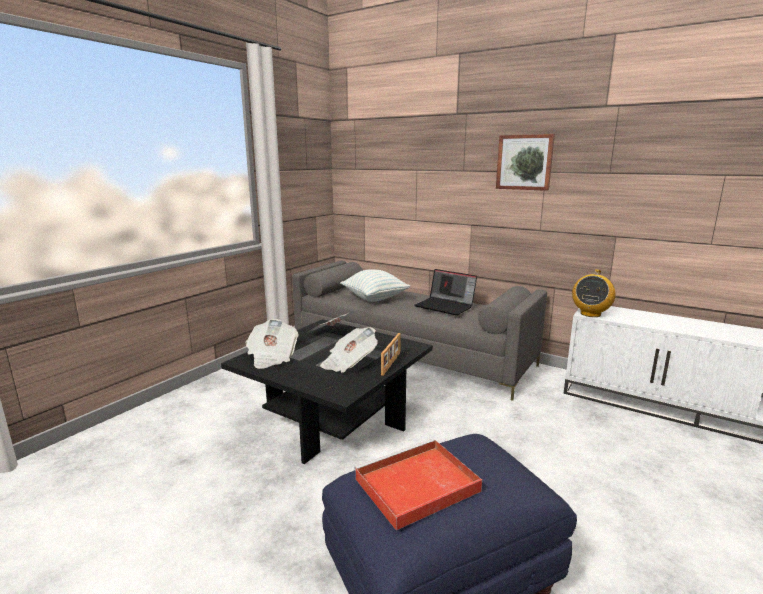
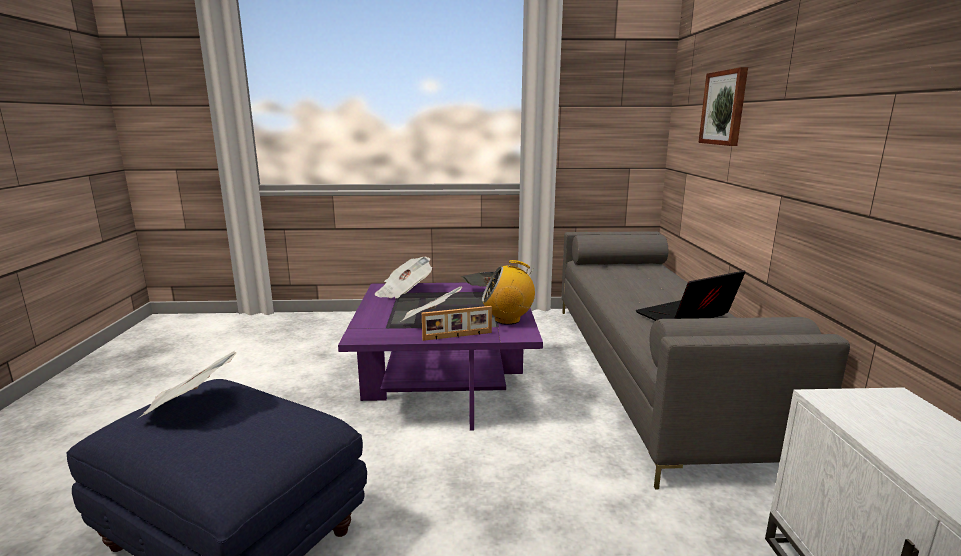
camera: 55 degrees right, 0 degrees up
black coffee table [221,319,433,464] -> purple coffee table [338,283,543,431]
pillow [340,270,410,302] -> none
red tray [354,439,482,530] -> newspaper [138,351,236,418]
laptop [415,269,477,315] -> laptop turned 60 degrees clockwise [636,271,745,321]
picture [496,134,555,191] -> picture moved to [699,67,748,146]
radio [572,269,616,317] -> radio moved to [482,260,535,325]

